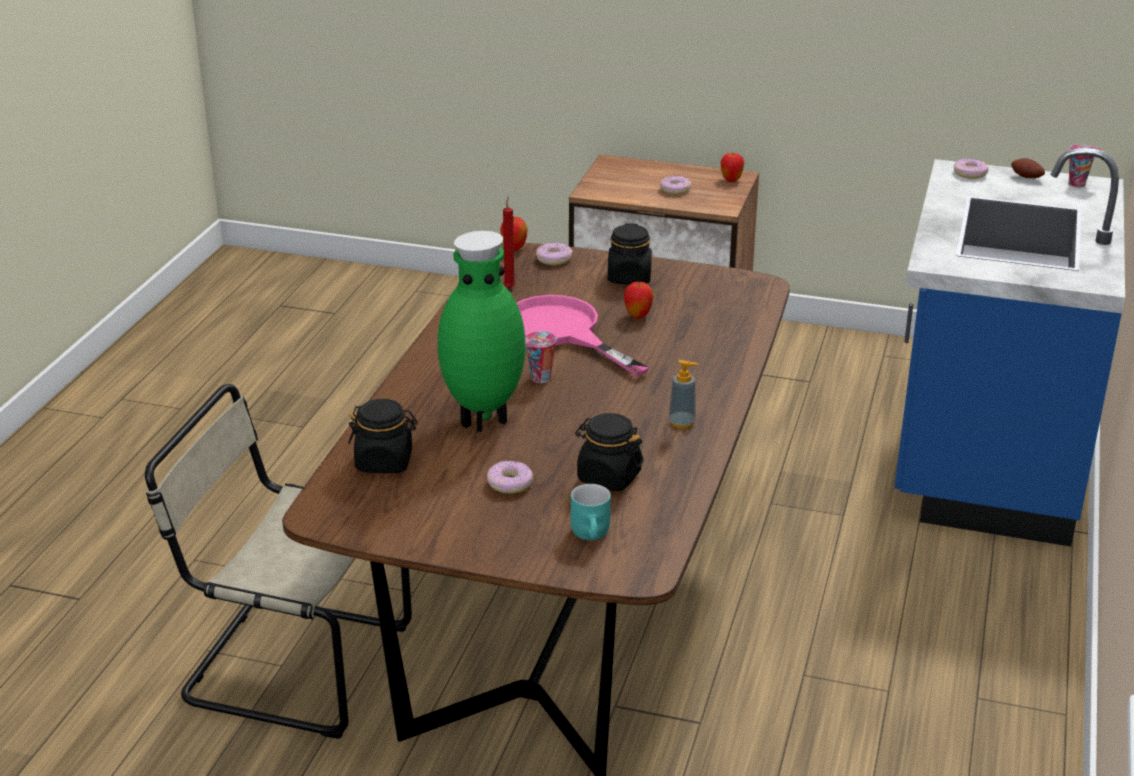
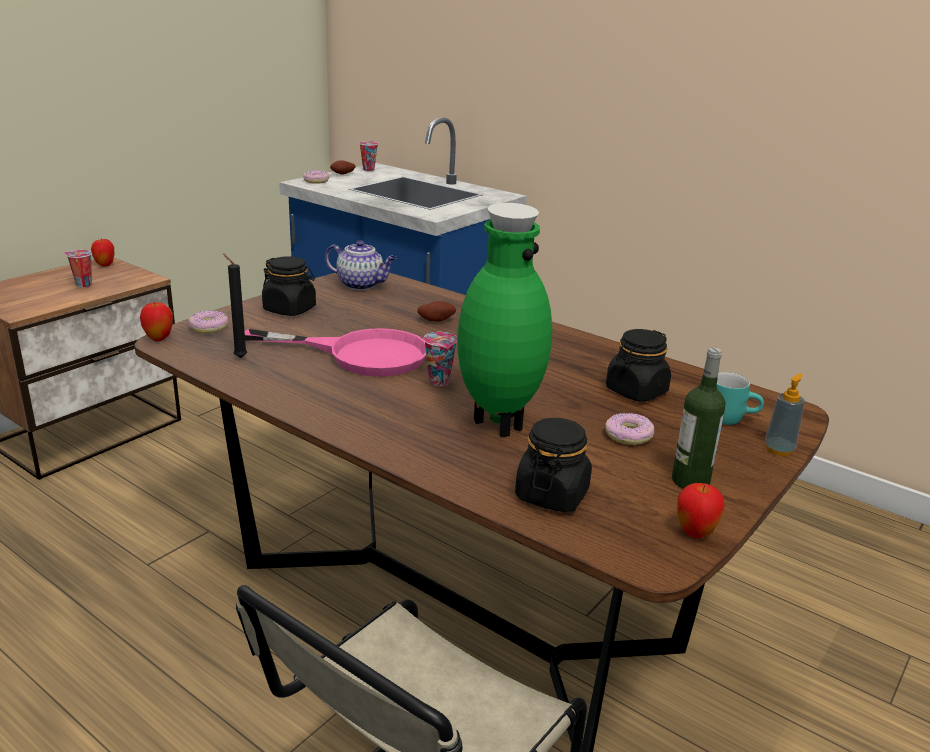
camera: 70 degrees left, 5 degrees down
red candle [503,197,515,289] -> black candle [223,253,247,358]
pink frying pan [517,295,649,377] -> pink frying pan turned 150 degrees counterclockwise [244,328,426,377]
apple [624,282,654,319] -> apple moved to [677,483,725,538]
donut [660,176,691,195] -> cup [64,250,92,287]
soap dispenser [669,360,699,429] -> soap dispenser moved to [764,373,805,456]
none -> teapot [325,240,396,290]
none -> potato [417,301,456,322]
none -> bottle [672,347,726,489]

